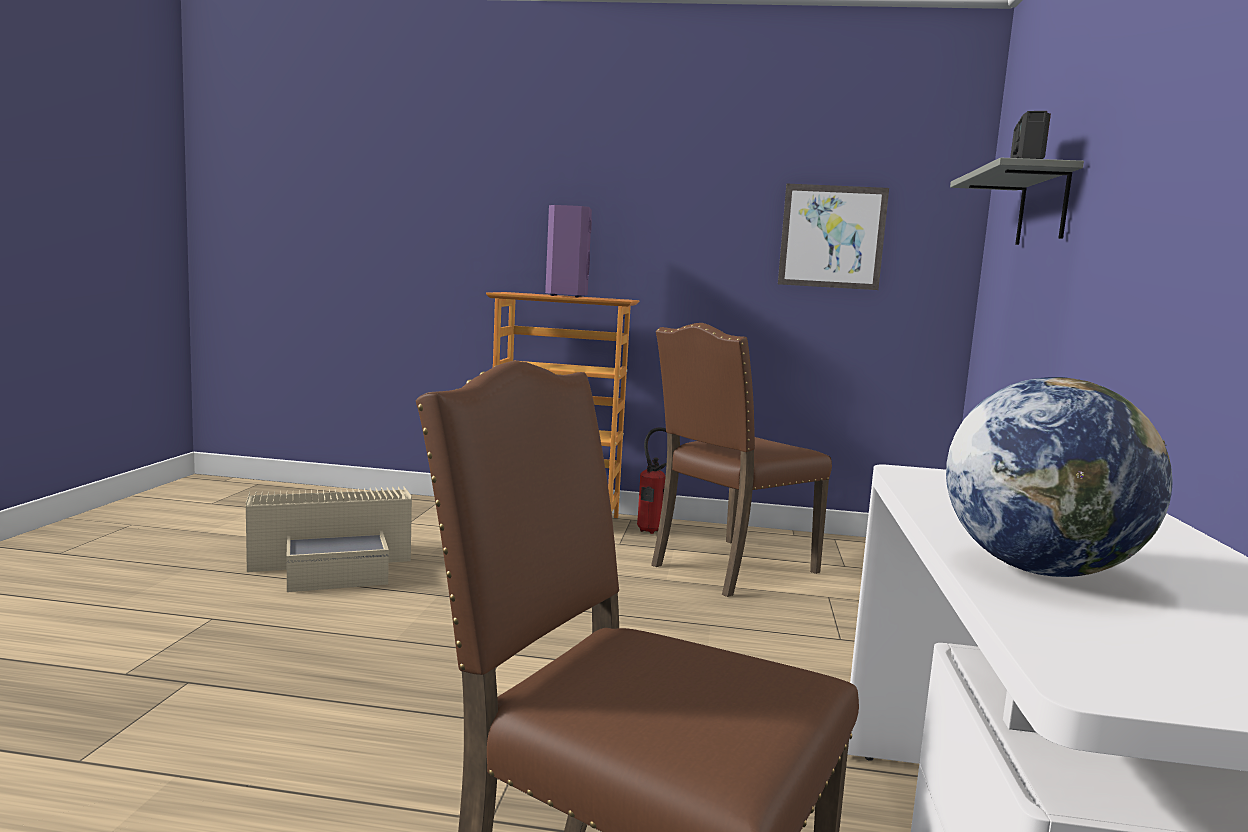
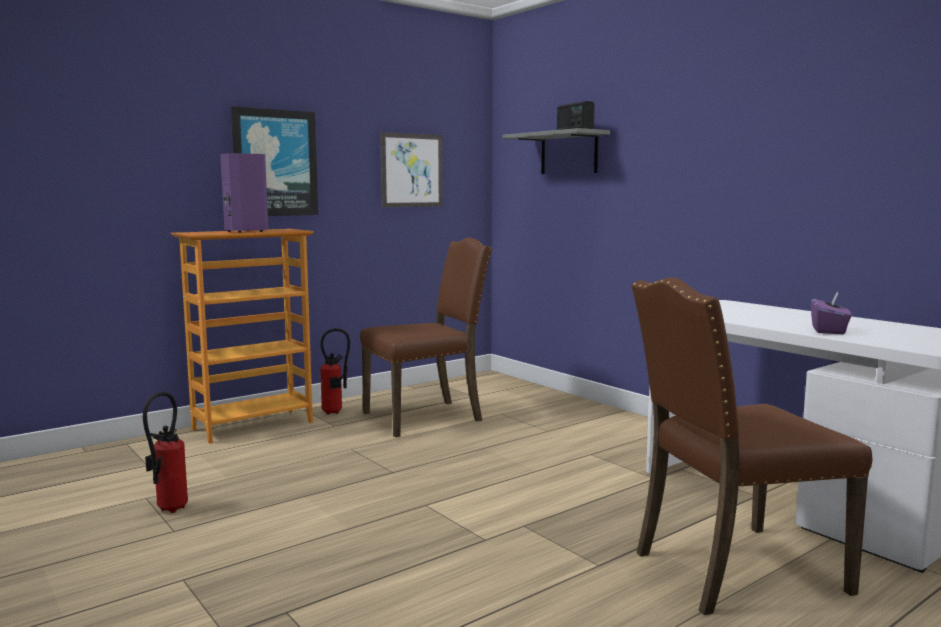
camera: 45 degrees left, 0 degrees up
beige storage box [246,487,412,592] -> fire extinguisher [143,392,188,513]
brown chair [651,323,832,597] -> brown chair turned 120 degrees counterclockwise [360,237,492,437]
globe [946,377,1173,577] -> purple tissue box [811,292,851,334]
none -> picture [231,107,318,216]

